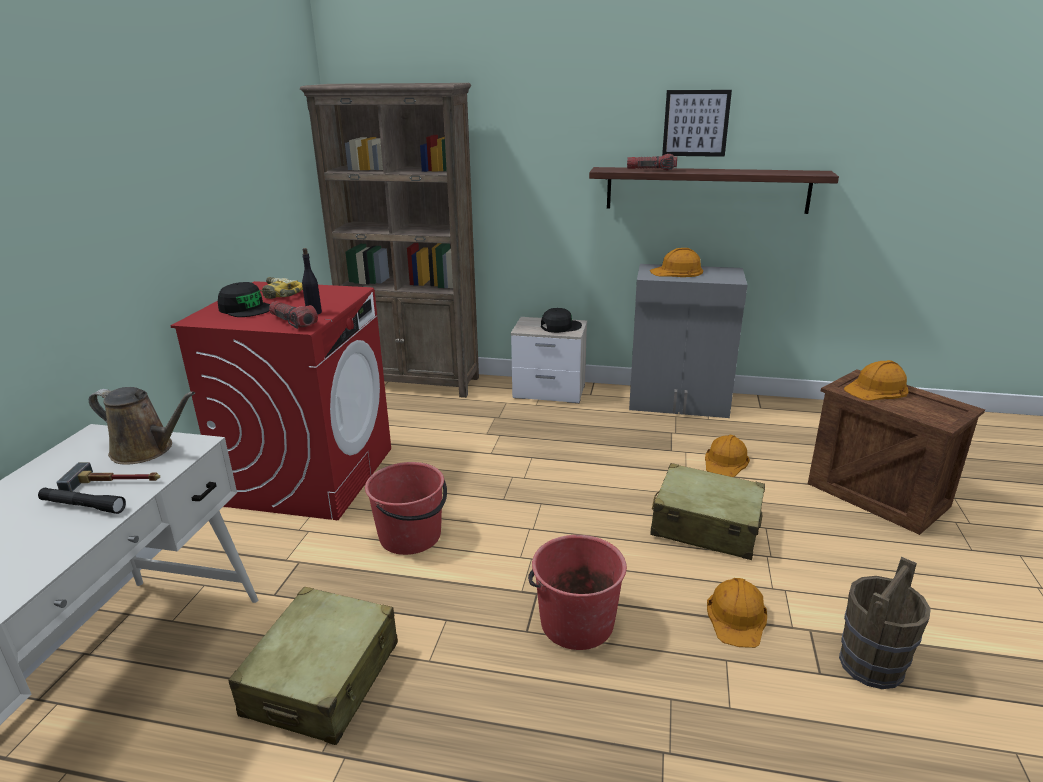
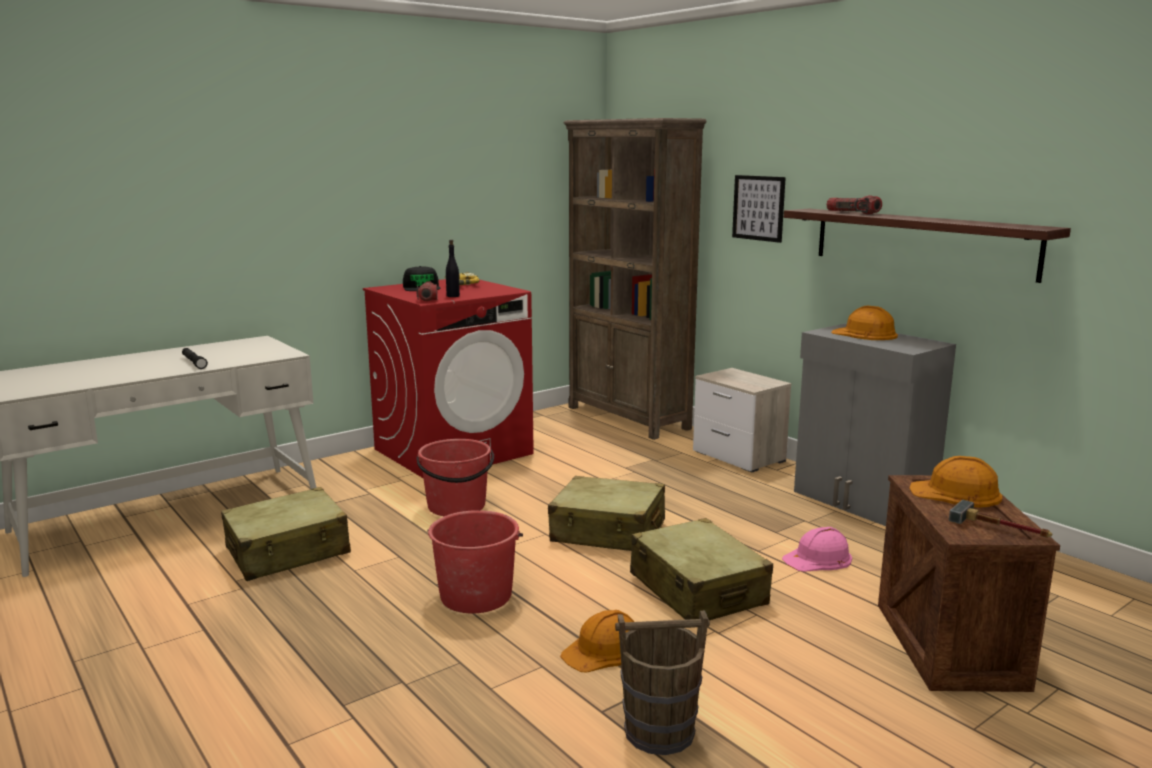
camera: 40 degrees right, 10 degrees down
hammer [56,462,160,492] -> hammer moved to [949,500,1052,538]
brown watering can [89,387,195,465] -> none
black cap [541,308,582,333] -> none
picture [662,90,732,157] -> picture moved to [732,175,786,243]
orange hard hat [705,434,750,477] -> pink hard hat [782,527,852,572]
none -> beige suitcase [548,476,665,551]

